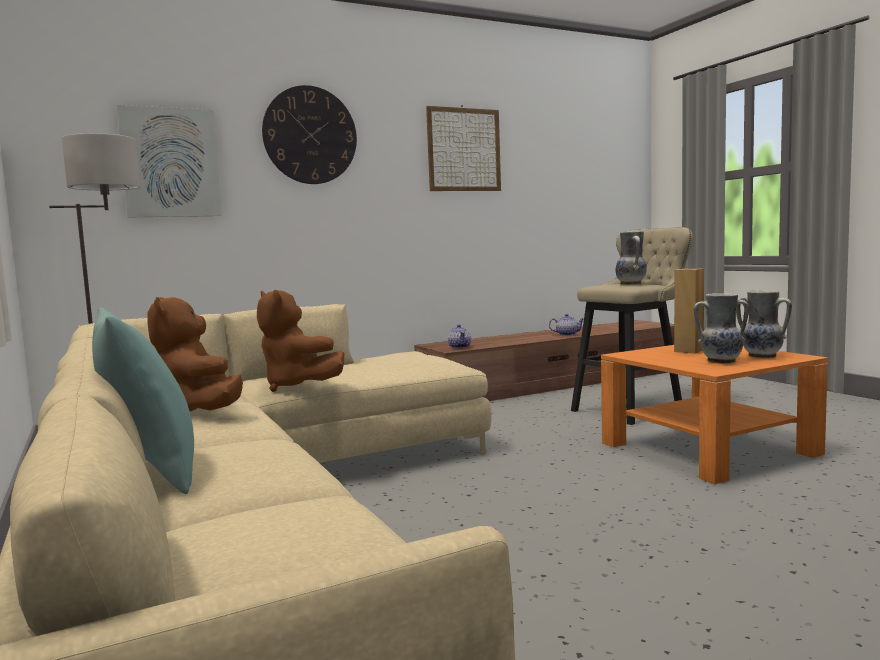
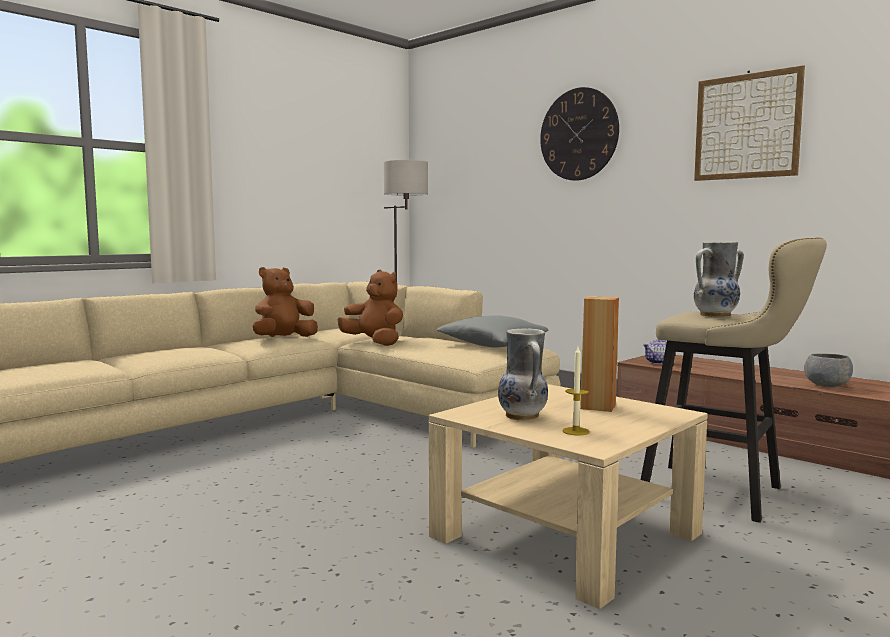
camera: 70 degrees right, 0 degrees up
turquoise pillow [92,307,194,494] -> none
picture [117,105,222,218] -> none
brown plush toy [257,290,344,392] -> brown plush toy turned 105 degrees clockwise [338,270,403,346]
teapot [549,314,584,336] -> grey bowl [804,354,853,387]
orange coffee table [601,345,828,484] -> beige coffee table [429,384,708,609]
vase [736,290,792,358] -> candle [563,347,590,436]
none -> grey pillow [436,315,548,347]

